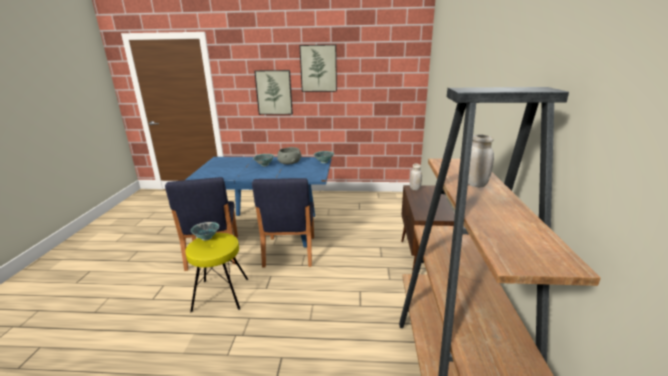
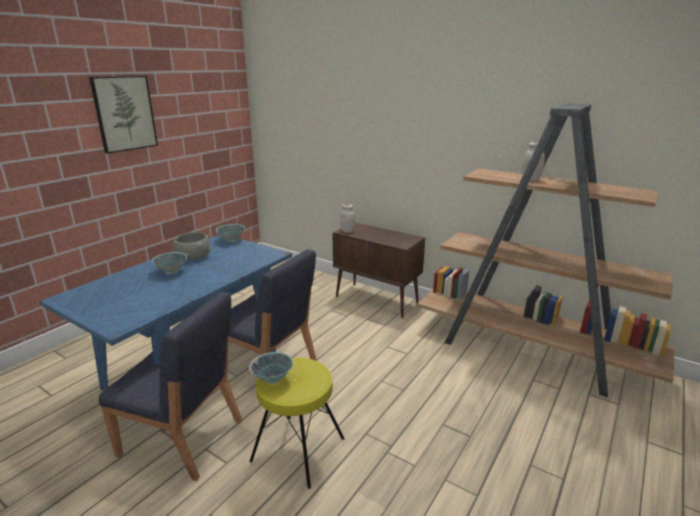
camera: 60 degrees left, 0 degrees up
picture [254,70,293,115] -> none

